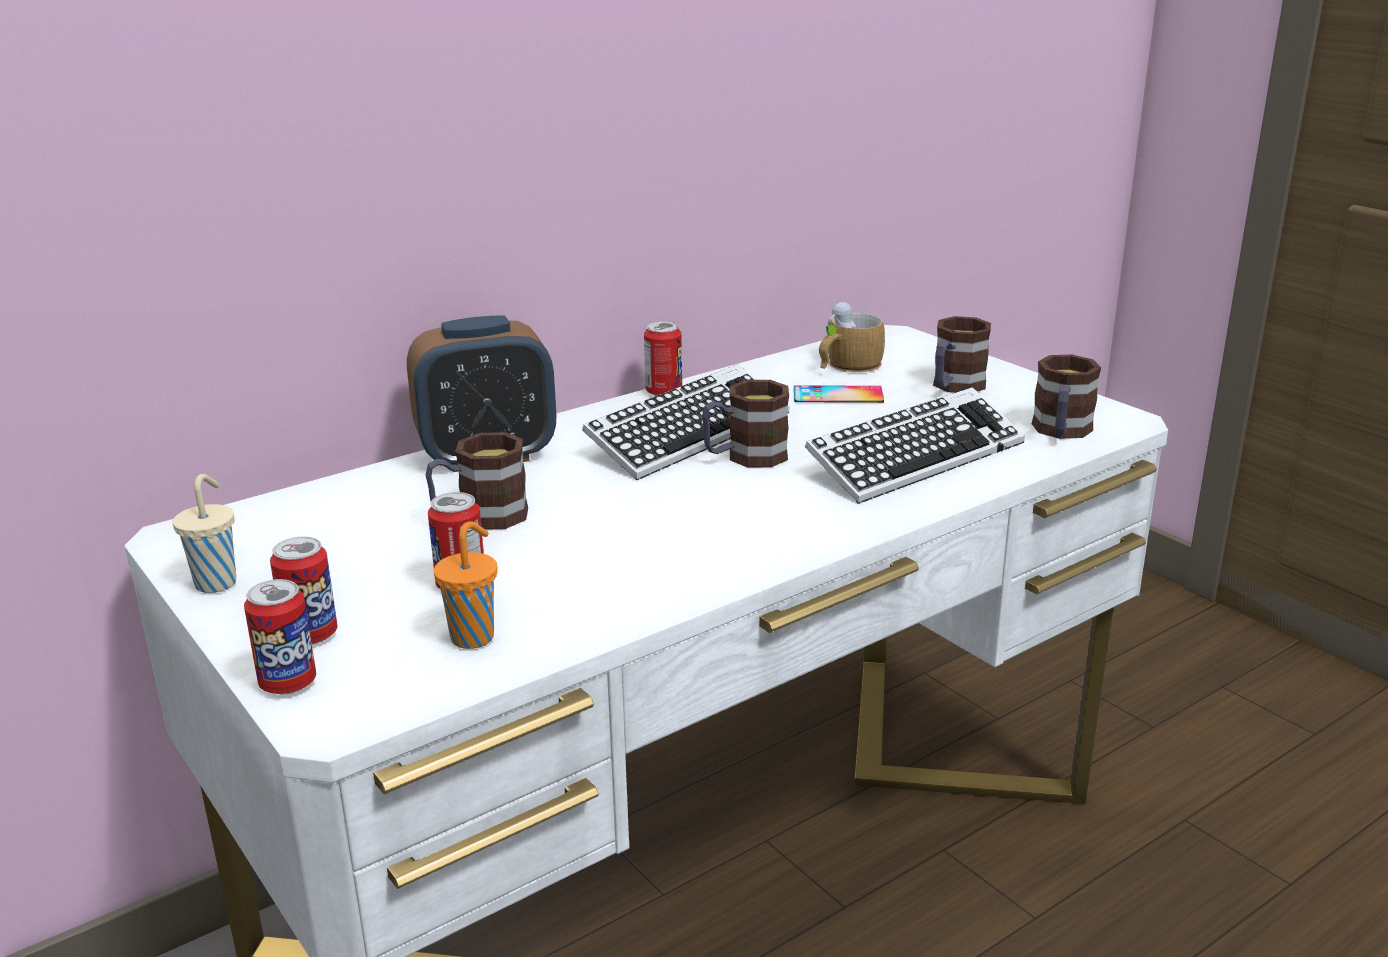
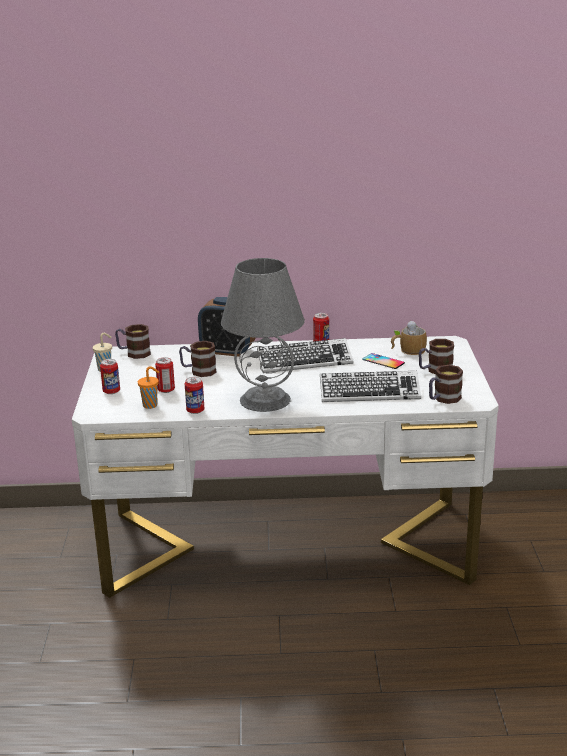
camera: 35 degrees right, 0 degrees up
can [244,579,316,694] -> can moved to [185,377,204,414]
mug [702,380,789,467] -> mug moved to [115,324,151,359]
none -> grey table lamp [221,258,305,412]

